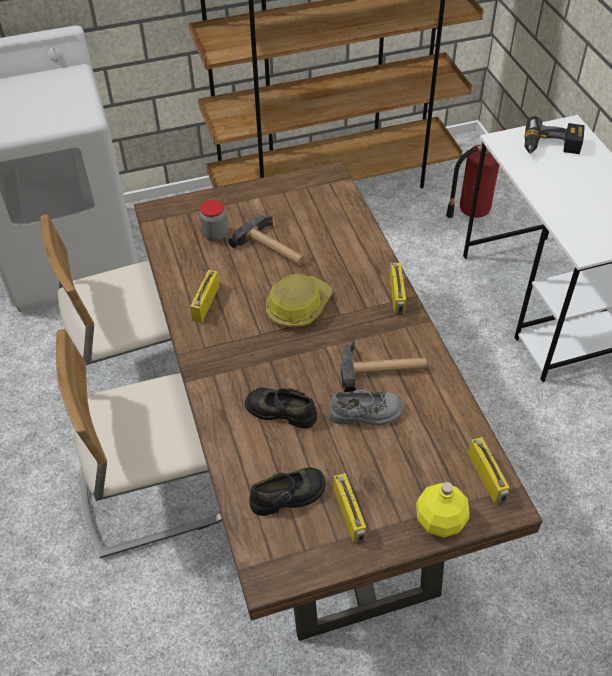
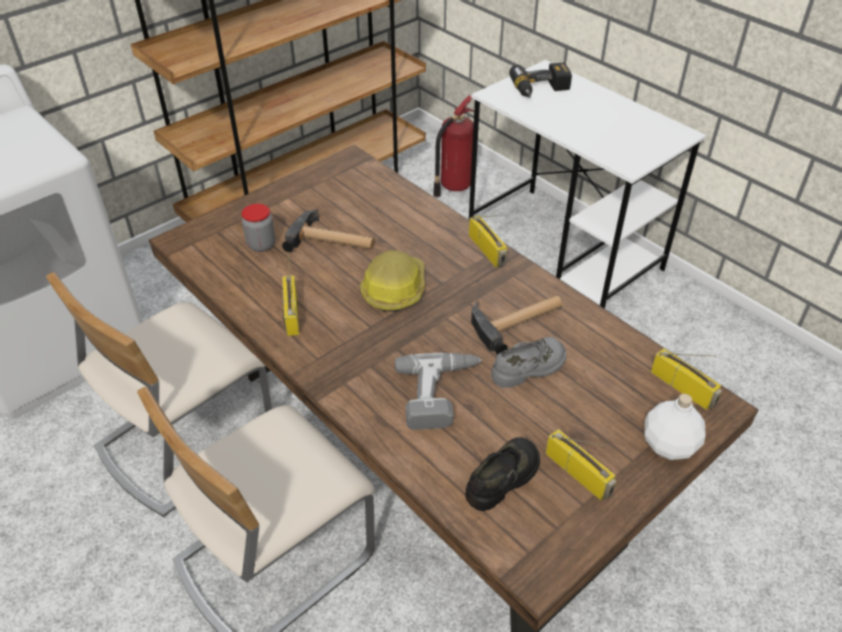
camera: 25 degrees left, 5 degrees down
black shoe [245,388,317,429] -> power drill [395,353,482,430]
yellow bottle [416,482,469,538] -> white bottle [645,394,706,460]

